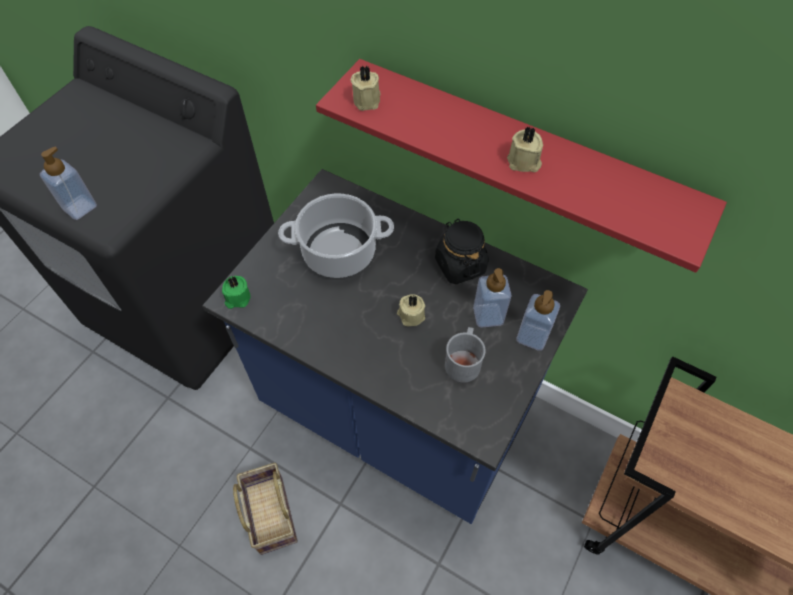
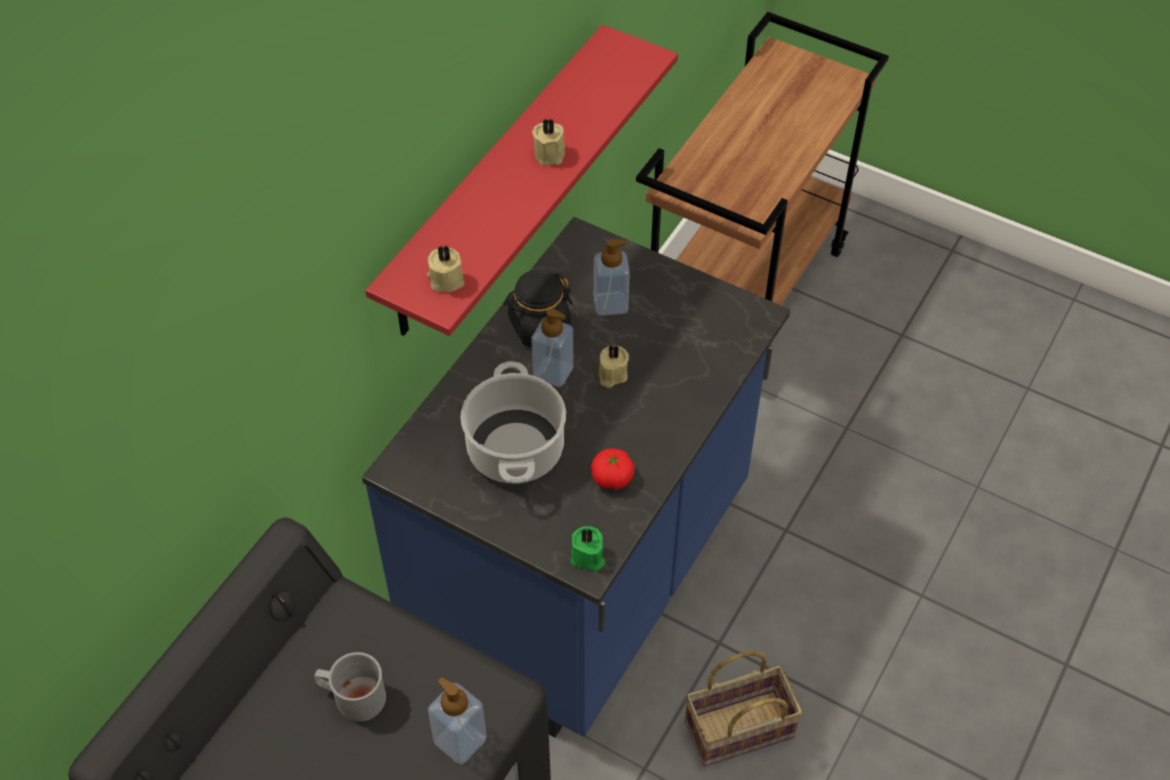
camera: 90 degrees left, 5 degrees down
grey mug [445,327,486,383] -> grey mug moved to [314,652,386,722]
soap dispenser [516,290,560,351] -> soap dispenser moved to [531,309,573,387]
none -> tomato [591,448,635,490]

